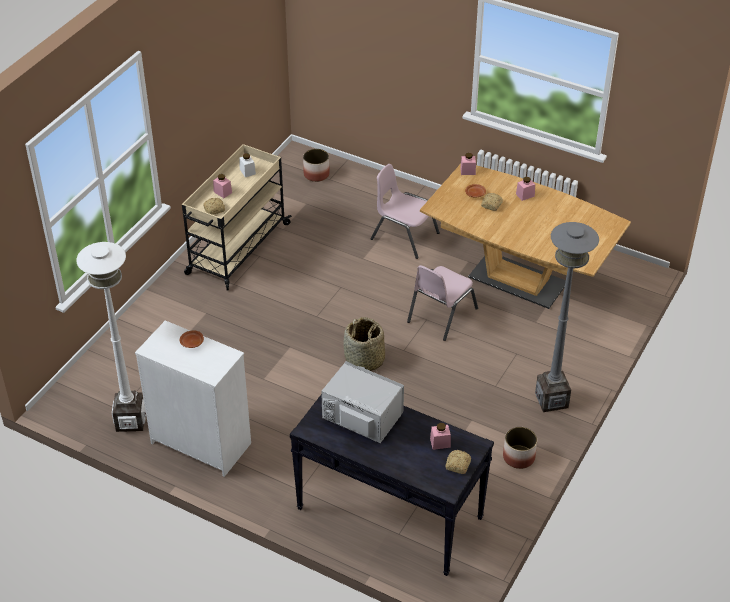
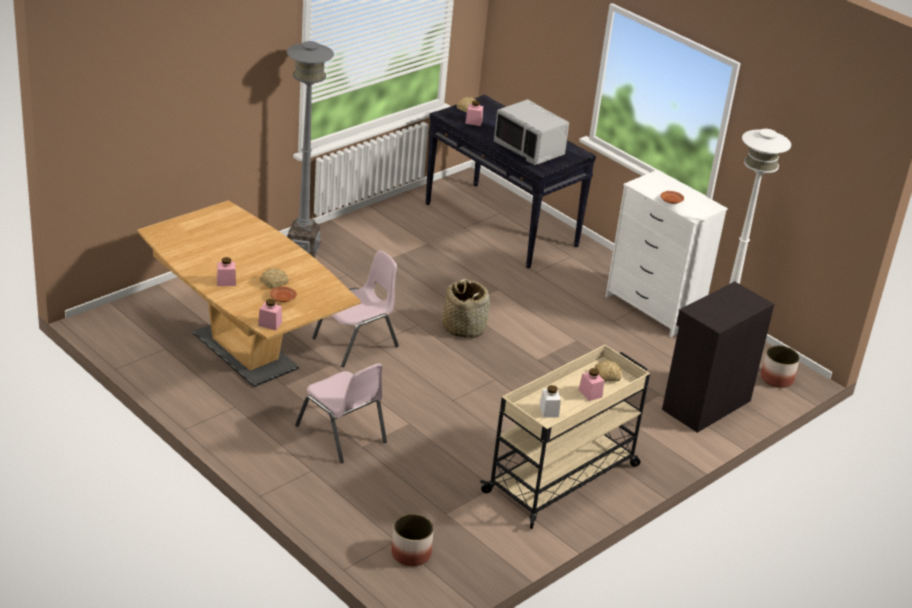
camera: 165 degrees left, 10 degrees down
planter [503,427,537,469] -> planter moved to [761,345,800,388]
none -> black cabinet [662,281,774,433]

